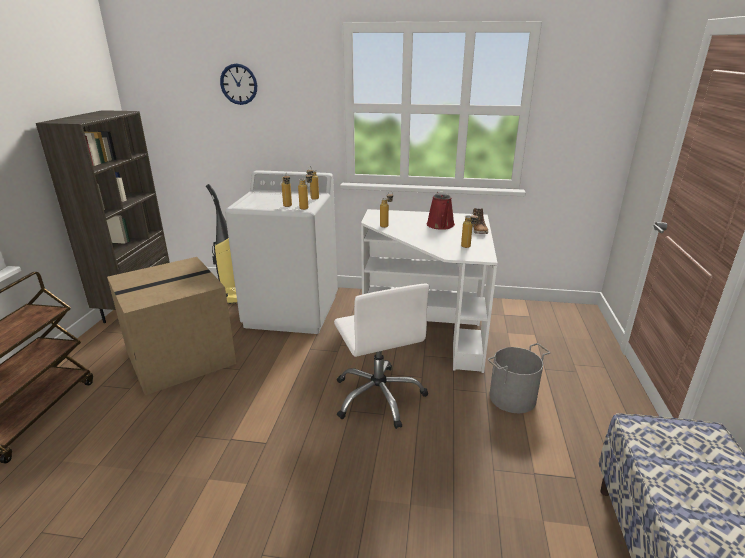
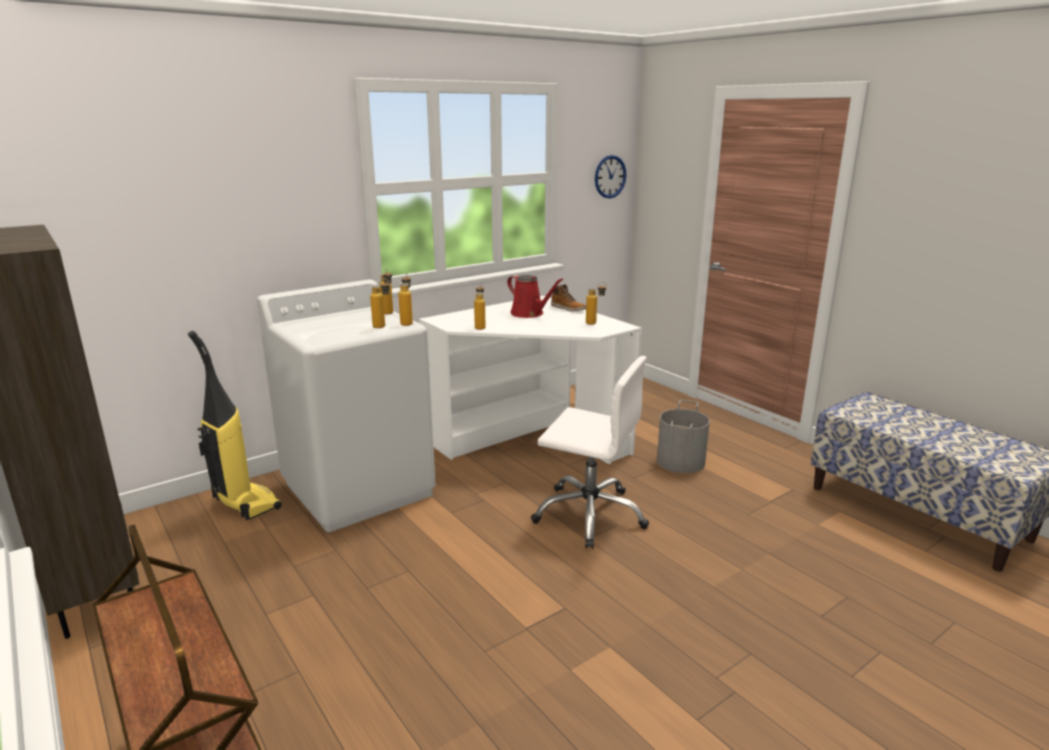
camera: 45 degrees left, 5 degrees down
cardboard box [107,257,236,395] -> none
wall clock [220,63,257,105] -> wall clock moved to [595,155,626,198]

